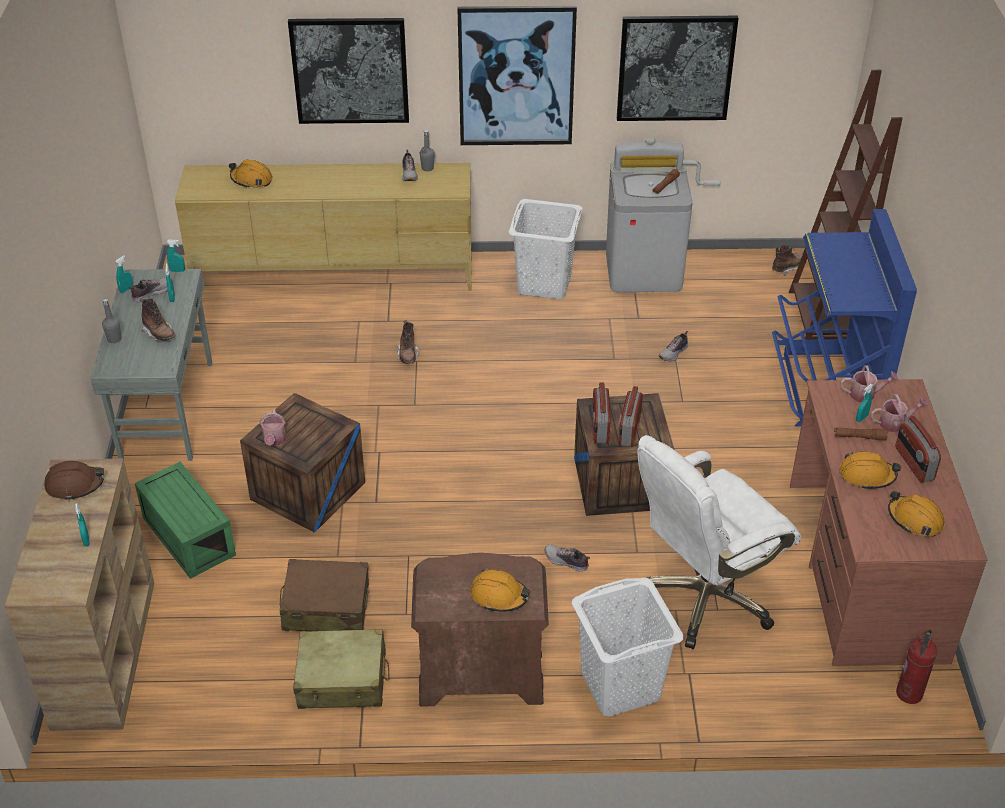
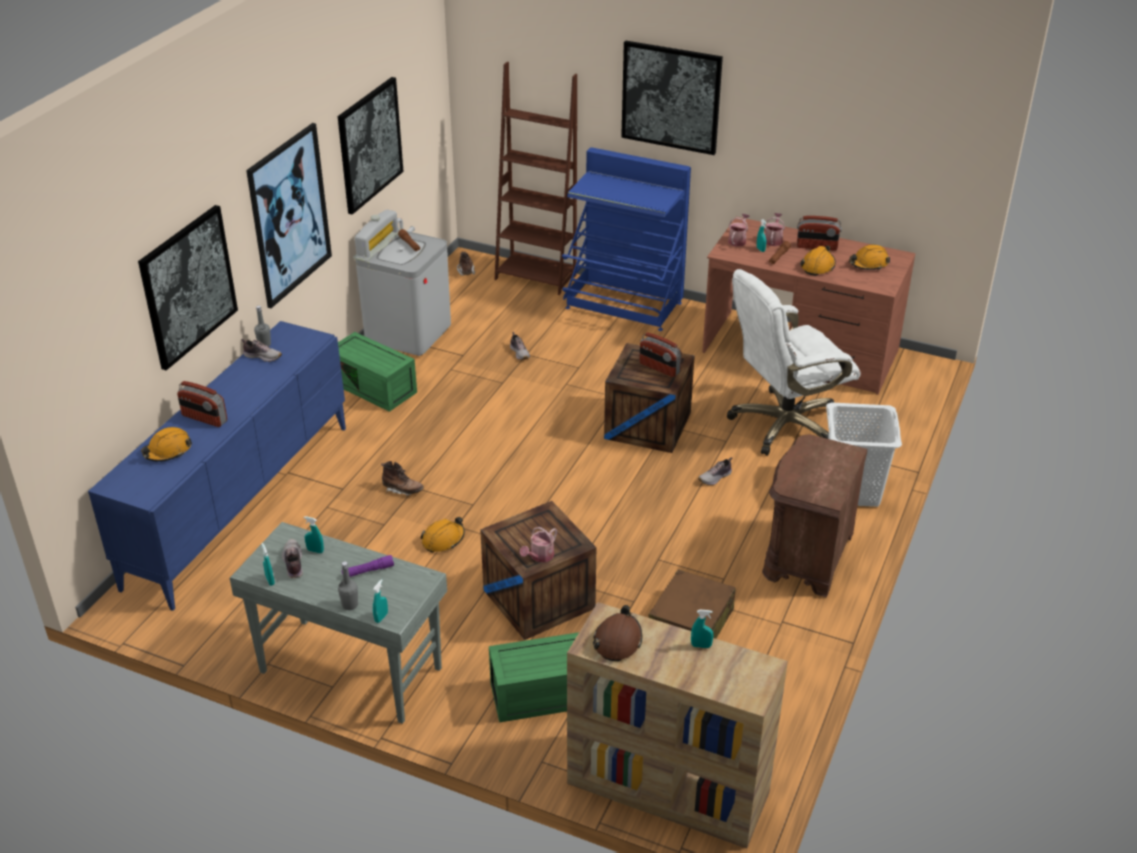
camera: 65 degrees left, 5 degrees down
brown boot [140,298,175,341] -> purple flashlight [342,555,394,577]
turquoise spray bottle [167,240,185,272] -> turquoise spray bottle moved to [373,579,388,623]
beige cabinet [175,163,472,291] -> blue cabinet [88,321,346,611]
watering can [259,409,286,446] -> watering can turned 105 degrees clockwise [520,527,557,562]
beige suitcase [293,629,390,709] -> none
orange hard hat [470,568,530,612] -> orange hard hat moved to [420,517,465,553]
white laundry basket [509,199,583,300] -> green storage box [338,332,417,412]
radio [592,383,611,443] -> radio moved to [177,381,227,427]
white office chair [637,435,801,649] -> white office chair turned 75 degrees clockwise [727,269,861,456]
fire extinguisher [896,630,937,704] -> none
none -> picture [621,41,723,155]

